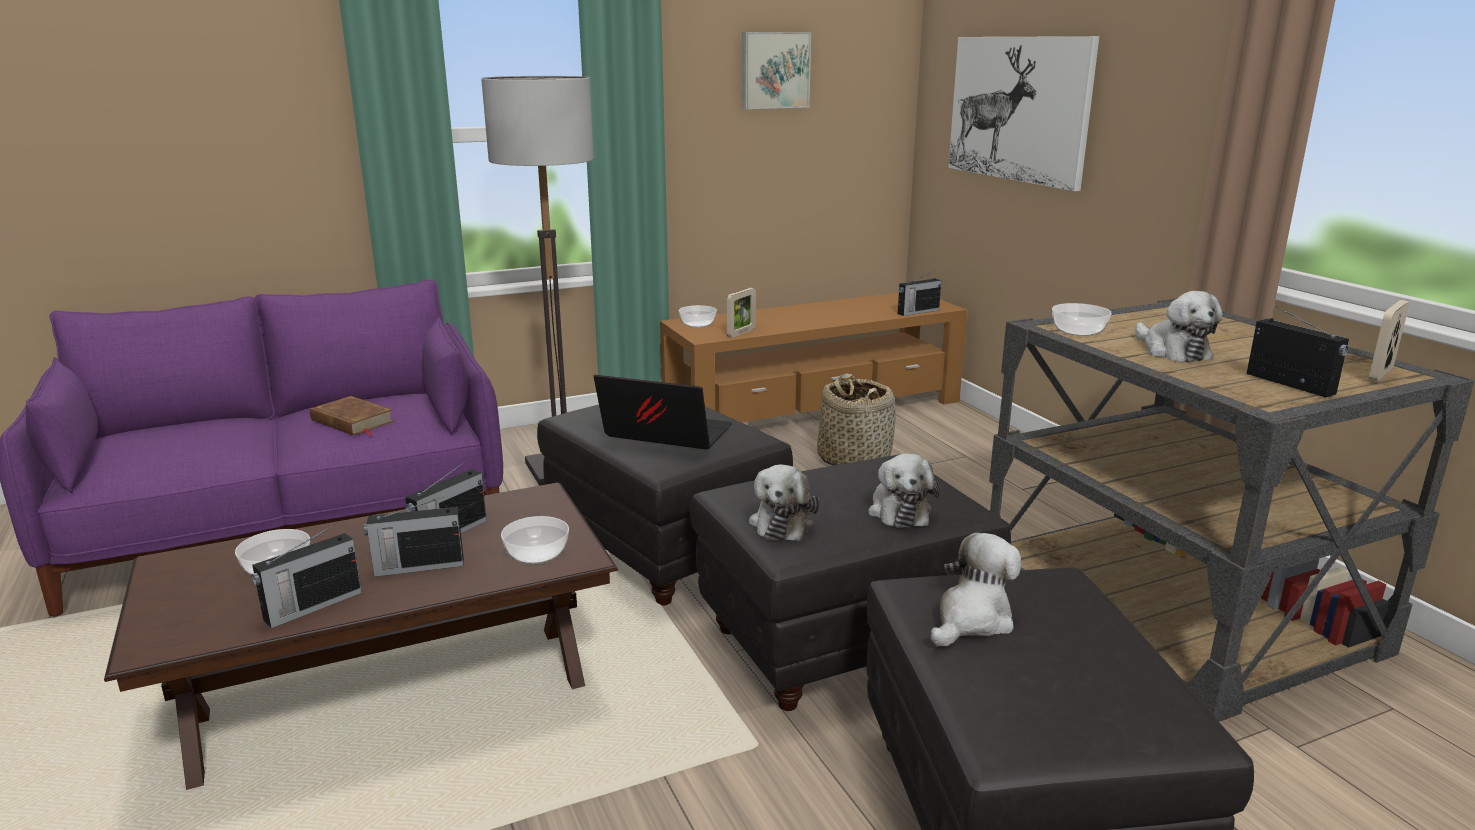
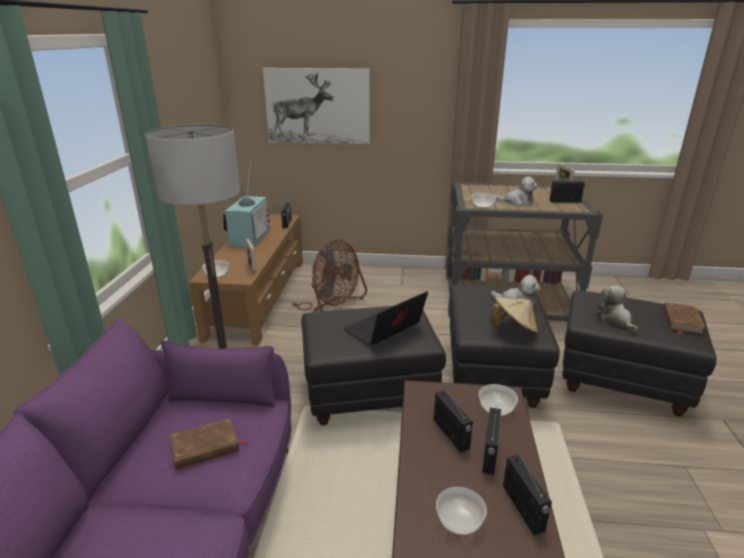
camera: 60 degrees left, 5 degrees up
picture [742,32,811,109] -> none
plush toy [749,465,819,541] -> beige hat [490,297,538,335]
basket [817,373,896,466] -> brown fan [292,239,367,312]
none -> television [223,162,270,247]
none -> brown book [663,302,706,335]

